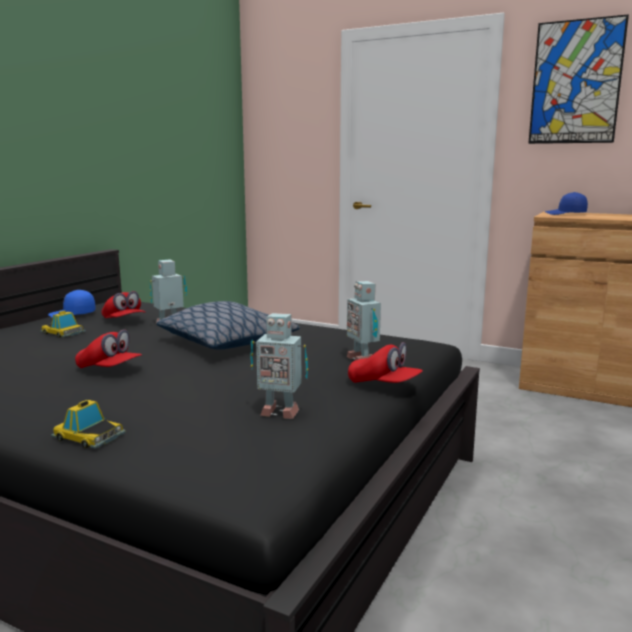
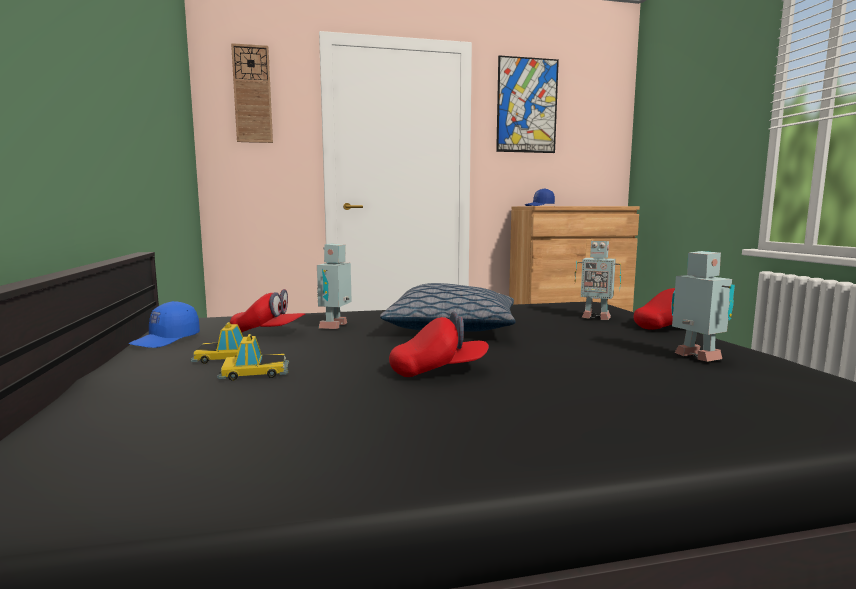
camera: 40 degrees left, 5 degrees down
toy car [51,400,126,449] -> toy car moved to [217,334,289,381]
toy robot [250,313,308,419] -> toy robot turned 90 degrees counterclockwise [671,251,735,362]
none -> wall clock [231,43,273,143]

